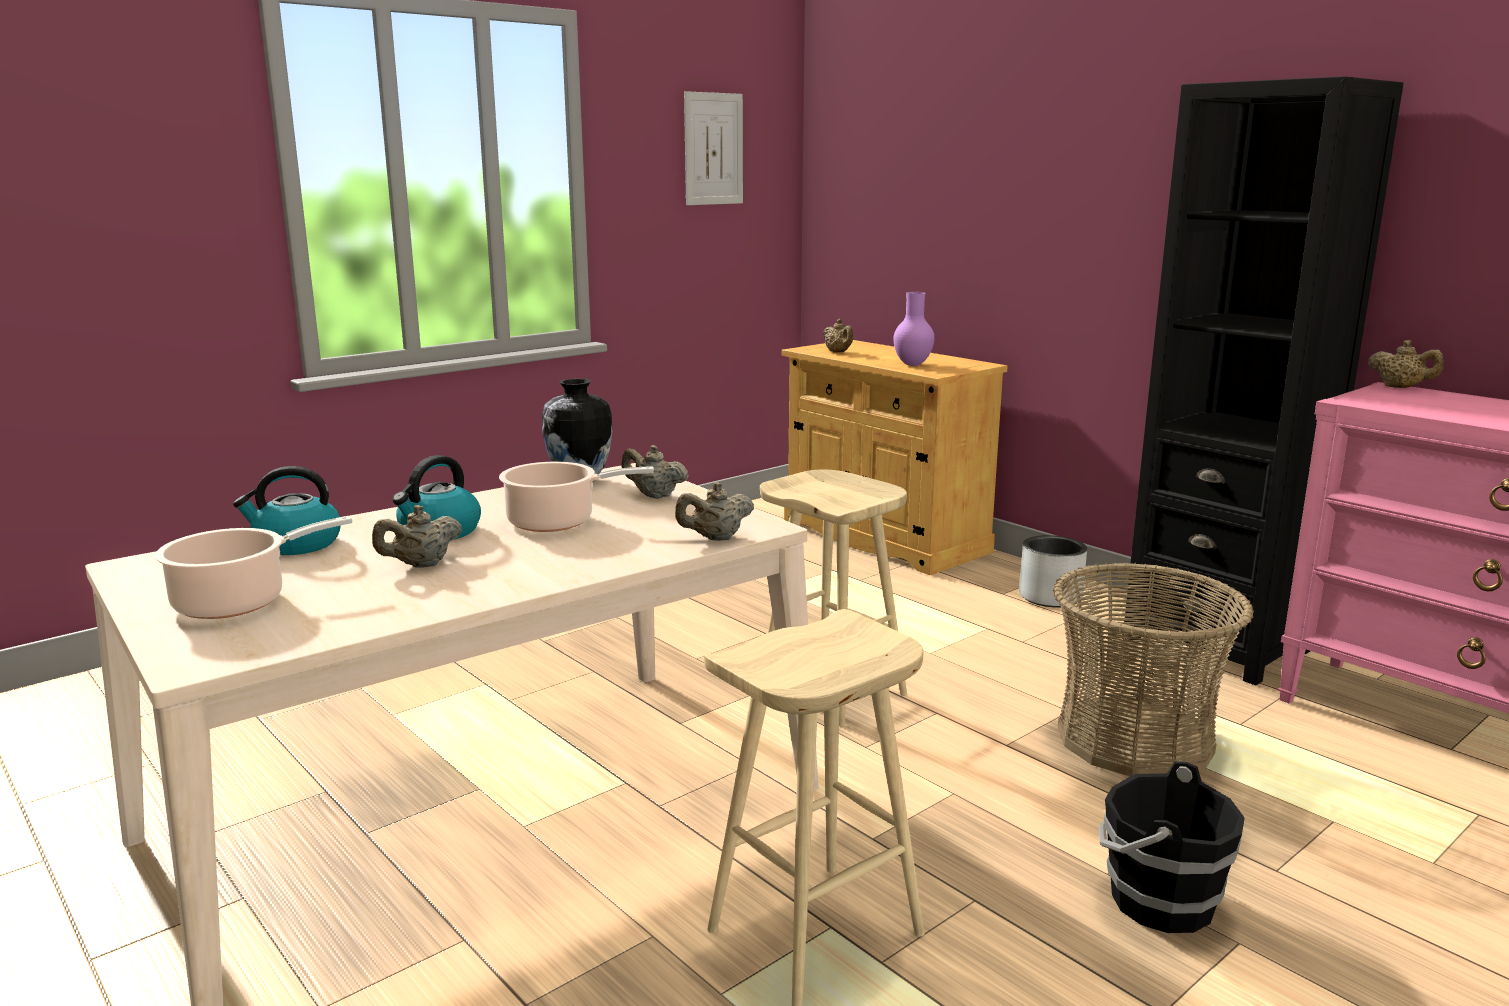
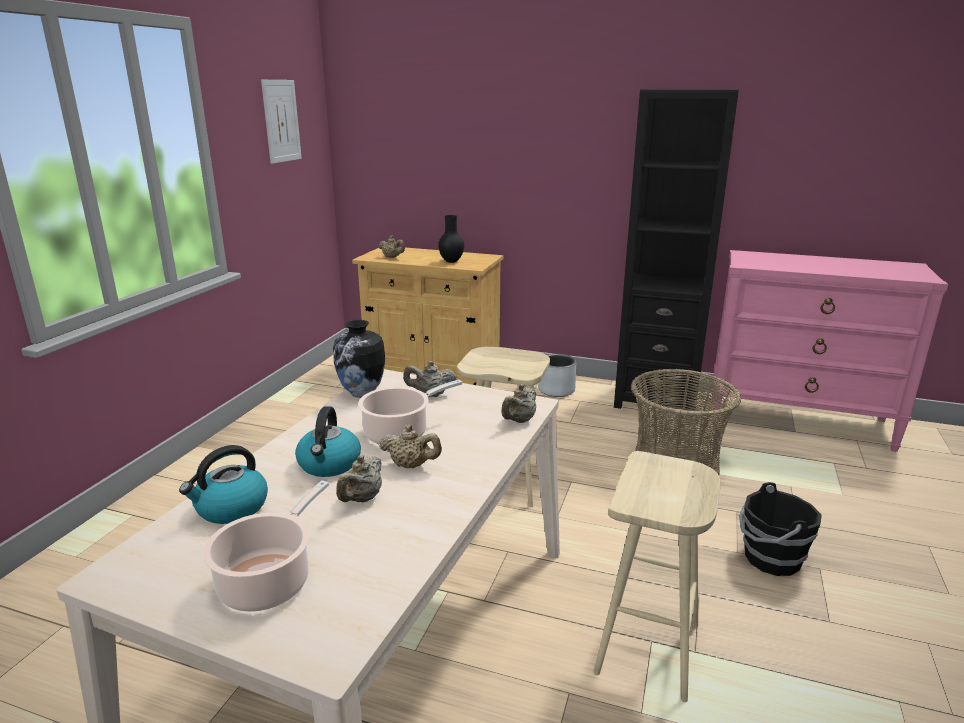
camera: 30 degrees left, 5 degrees up
purple vase [893,292,934,366] -> black vase [438,215,464,263]
beige teapot [1368,340,1444,388] -> beige teapot moved to [379,424,442,468]

